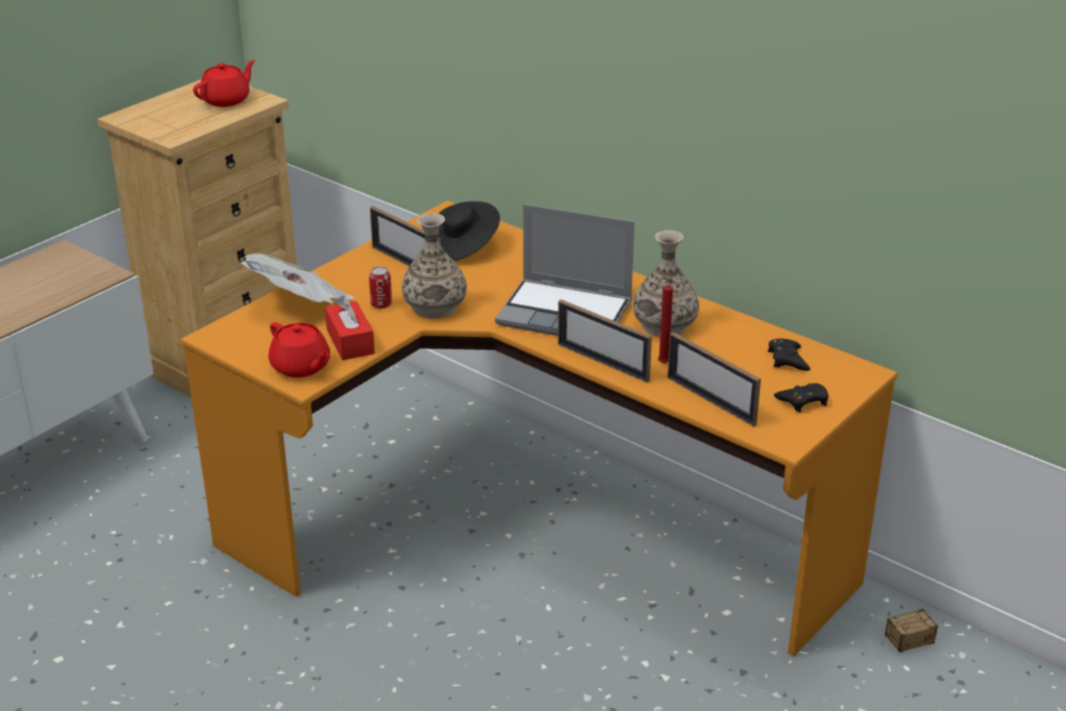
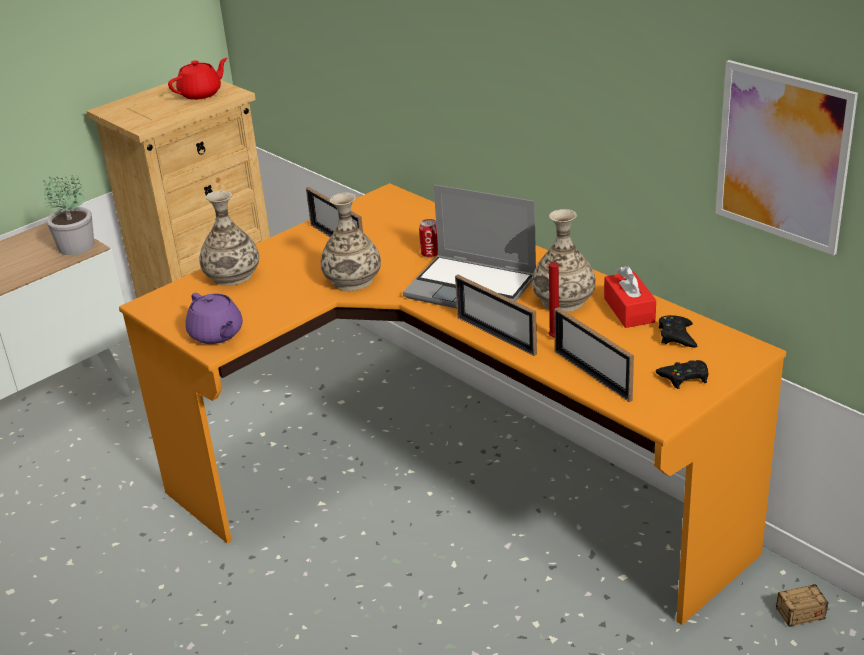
camera: 10 degrees right, 0 degrees up
newspaper [240,253,354,303] -> vase [199,190,259,286]
red teapot [268,322,330,378] -> purple teapot [185,293,243,344]
red tissue box [325,295,375,360] -> red tissue box moved to [604,265,656,328]
can [369,266,392,309] -> can moved to [419,219,438,258]
black hat [438,201,500,261] -> none
none -> potted plant [43,176,94,255]
none -> picture [716,60,858,255]

